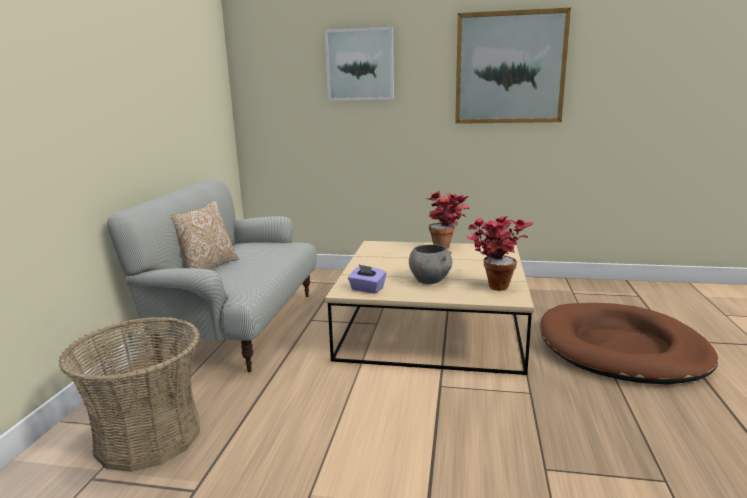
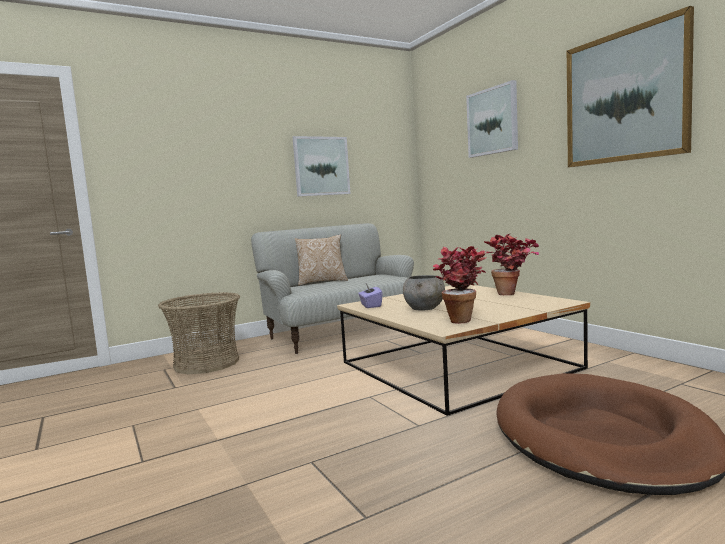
camera: 50 degrees right, 10 degrees down
none -> picture [293,136,350,197]

